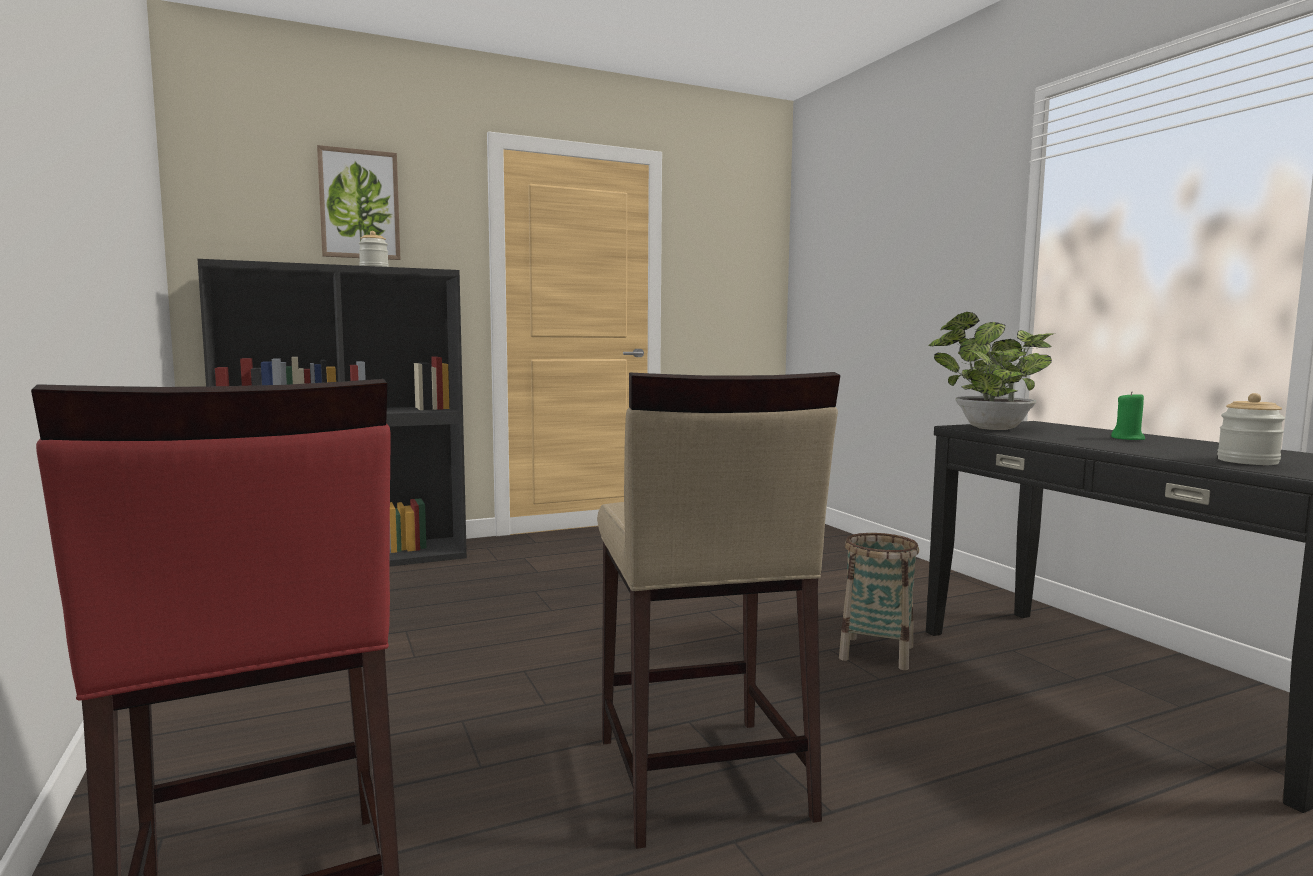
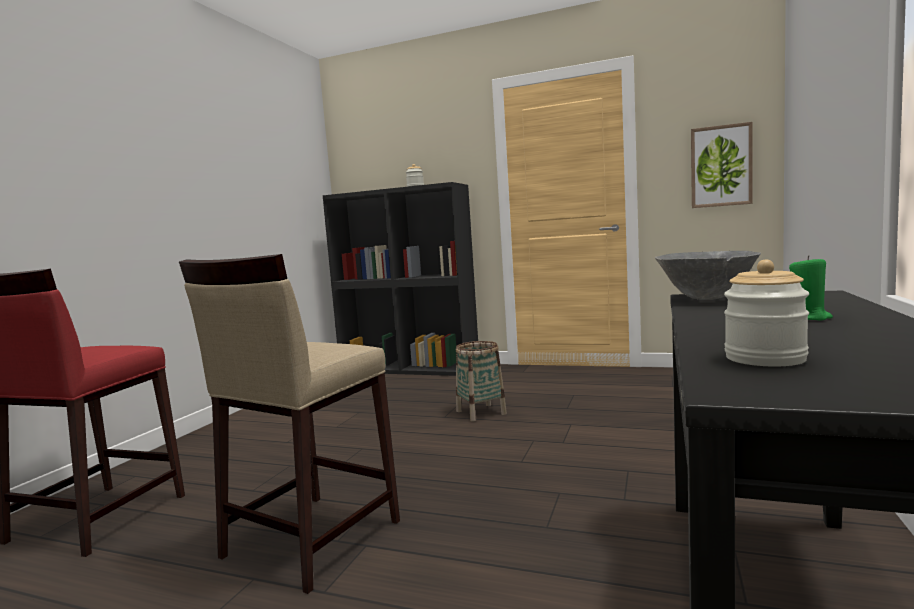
camera: 45 degrees right, 0 degrees up
picture [317,145,400,260] -> picture moved to [691,122,753,208]
basket [839,533,919,670] -> basket moved to [456,341,507,422]
potted plant [928,312,1052,430] -> grey bowl [655,251,761,300]

